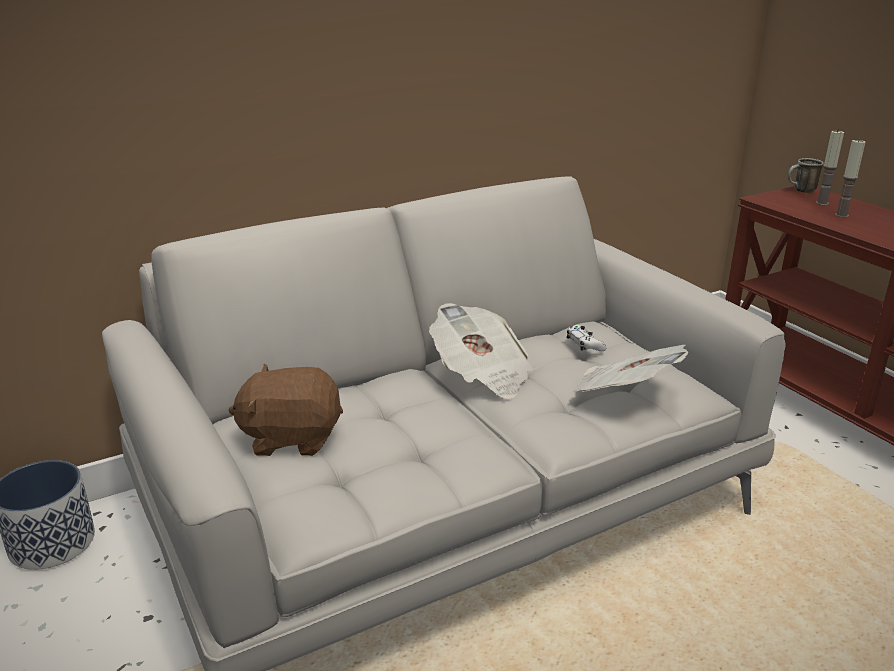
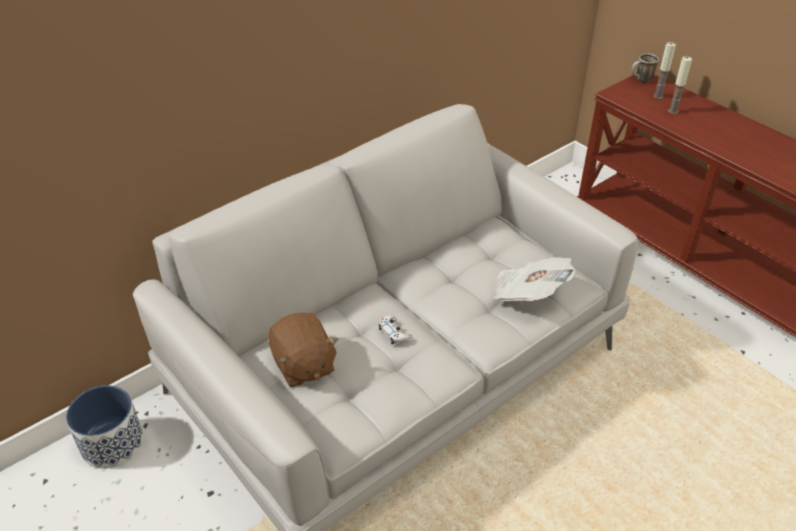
camera: 10 degrees left, 15 degrees up
brown plush toy [228,364,343,456] -> brown plush toy turned 105 degrees counterclockwise [269,313,338,387]
newspaper [429,303,535,399] -> none
white game controller [567,325,606,351] -> white game controller moved to [379,316,413,345]

